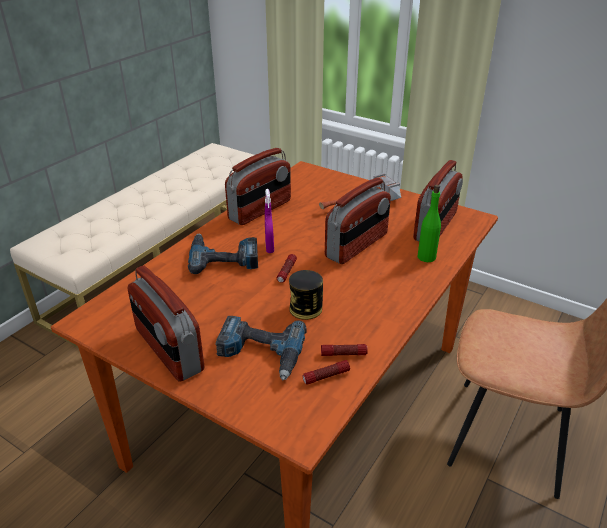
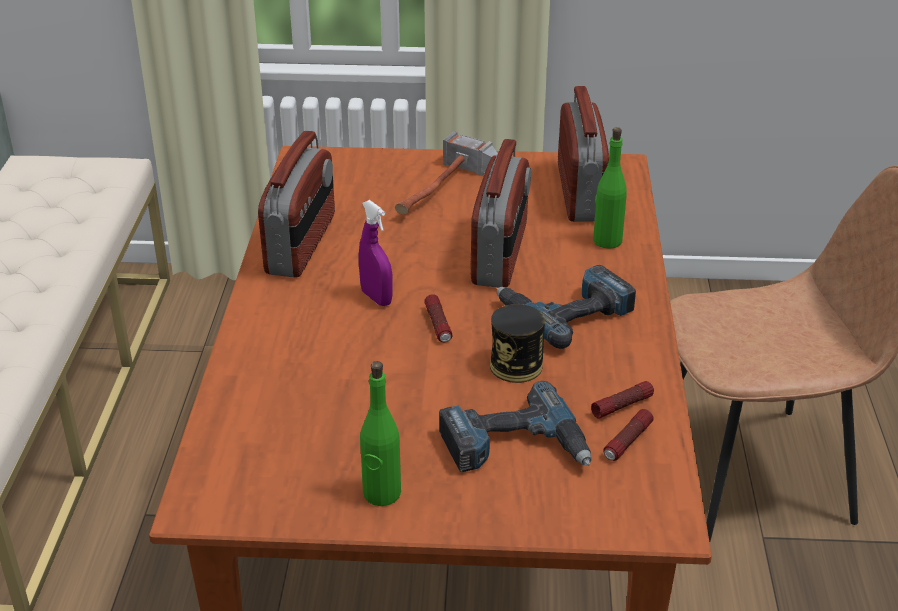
camera: 30 degrees left, 0 degrees up
radio [128,266,205,382] -> green bottle [360,361,401,506]
power drill [188,234,258,274] -> power drill moved to [497,265,636,349]

